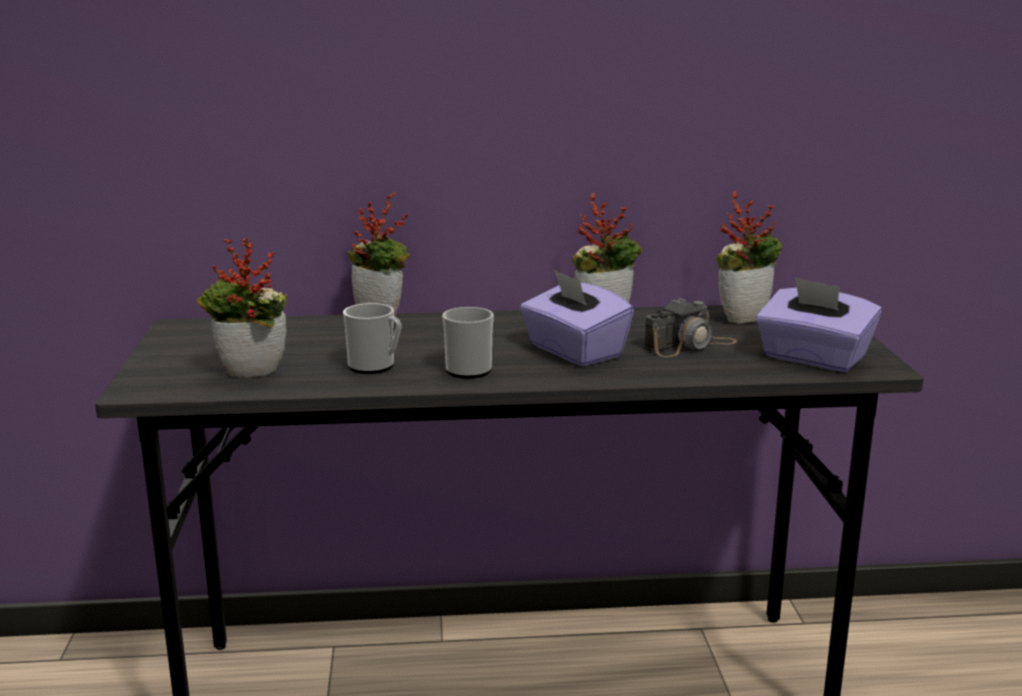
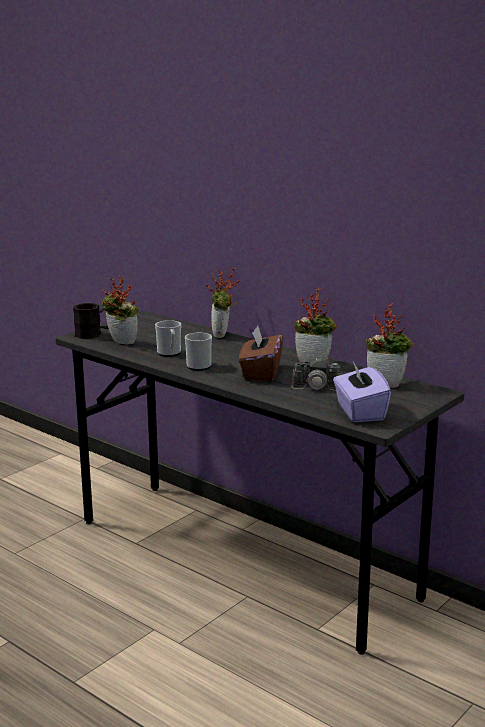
camera: 45 degrees right, 0 degrees up
purple tissue box [520,270,634,366] -> brown tissue box [239,325,283,381]
none -> black mug [73,303,108,339]

